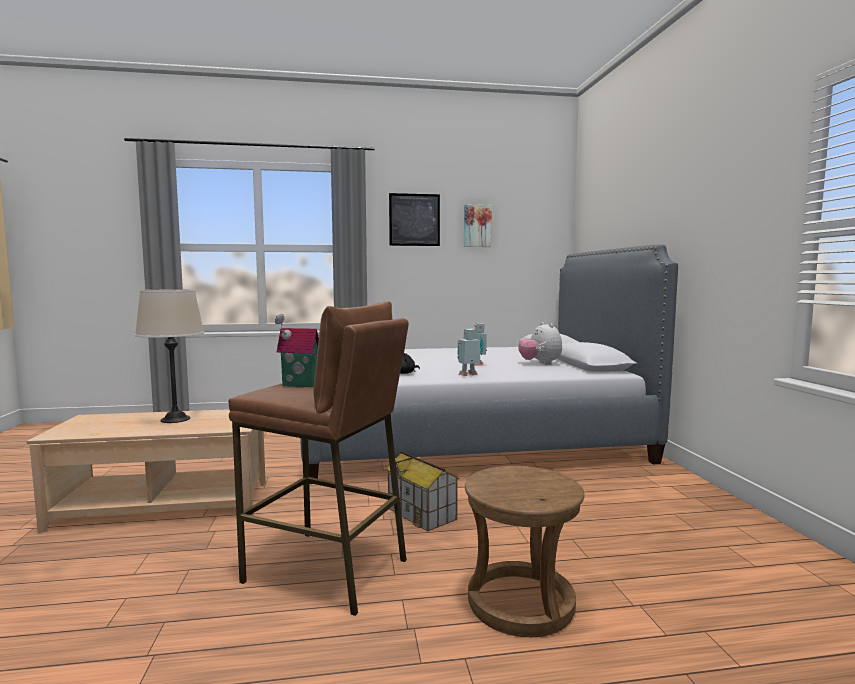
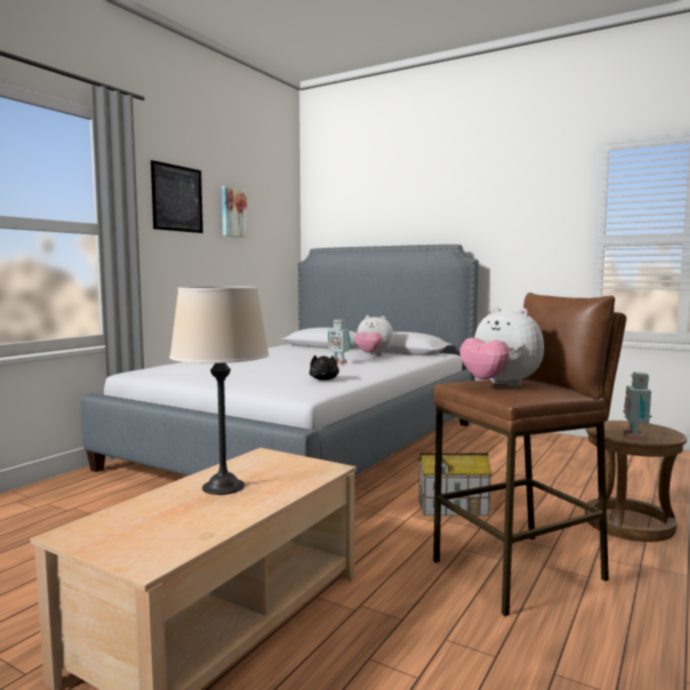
camera: 50 degrees left, 0 degrees up
toy house [275,314,319,387] -> plush toy [460,307,544,387]
toy robot [457,329,482,376] -> toy robot moved to [623,372,652,441]

